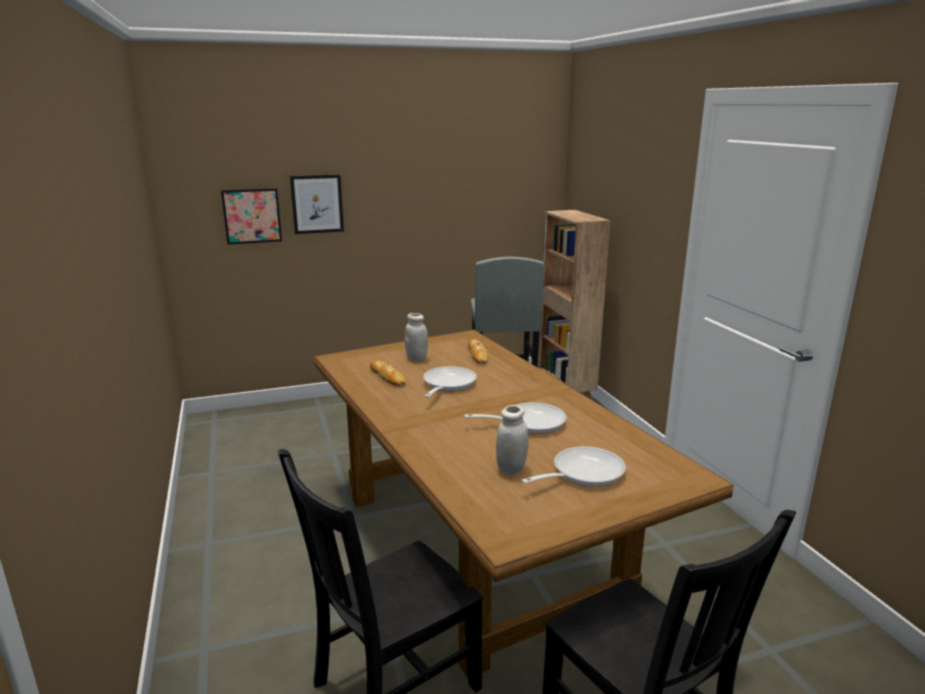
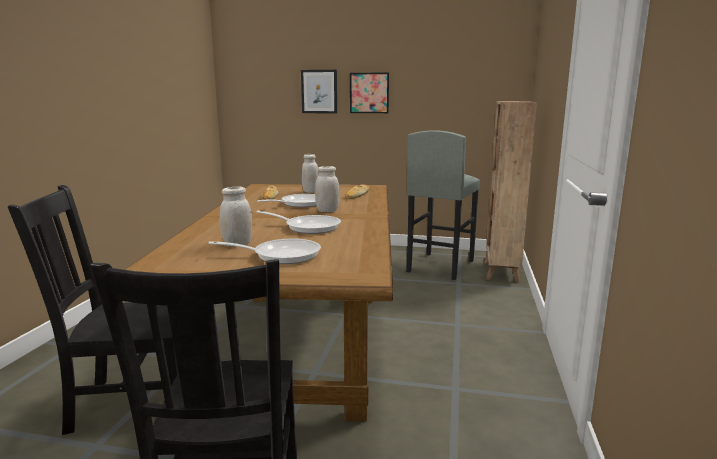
camera: 30 degrees right, 5 degrees down
picture [221,188,282,245] -> picture moved to [350,72,389,113]
none -> white jar [315,166,339,212]

